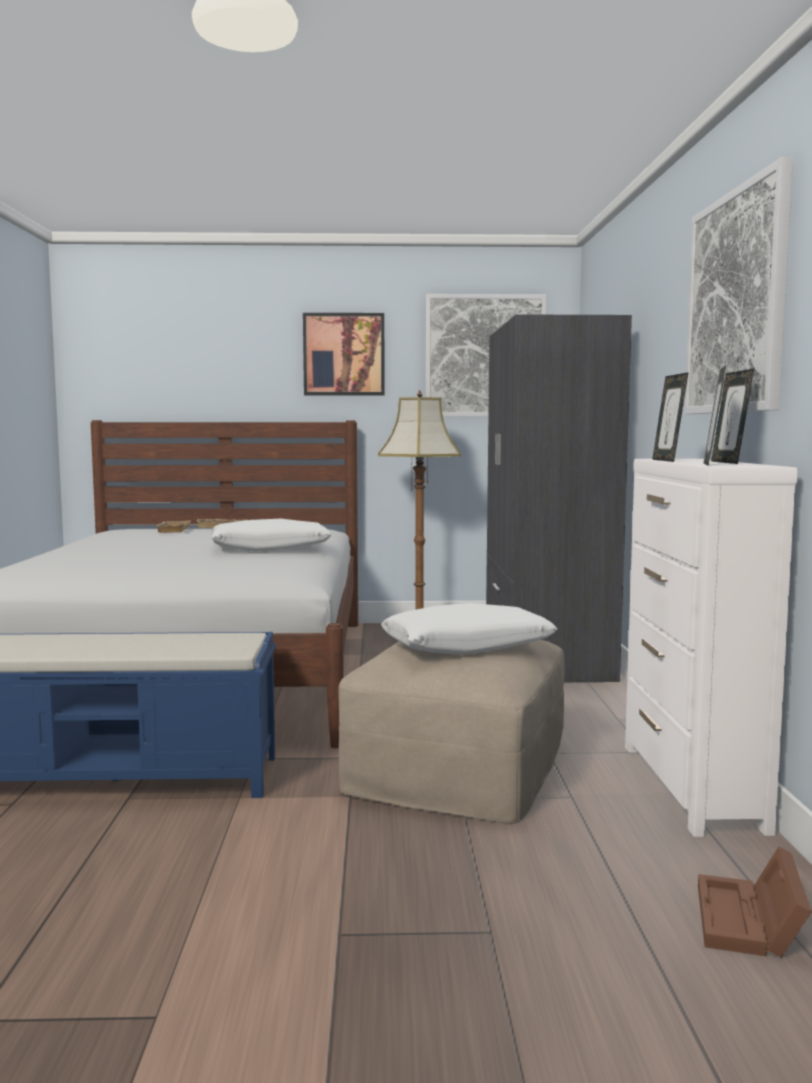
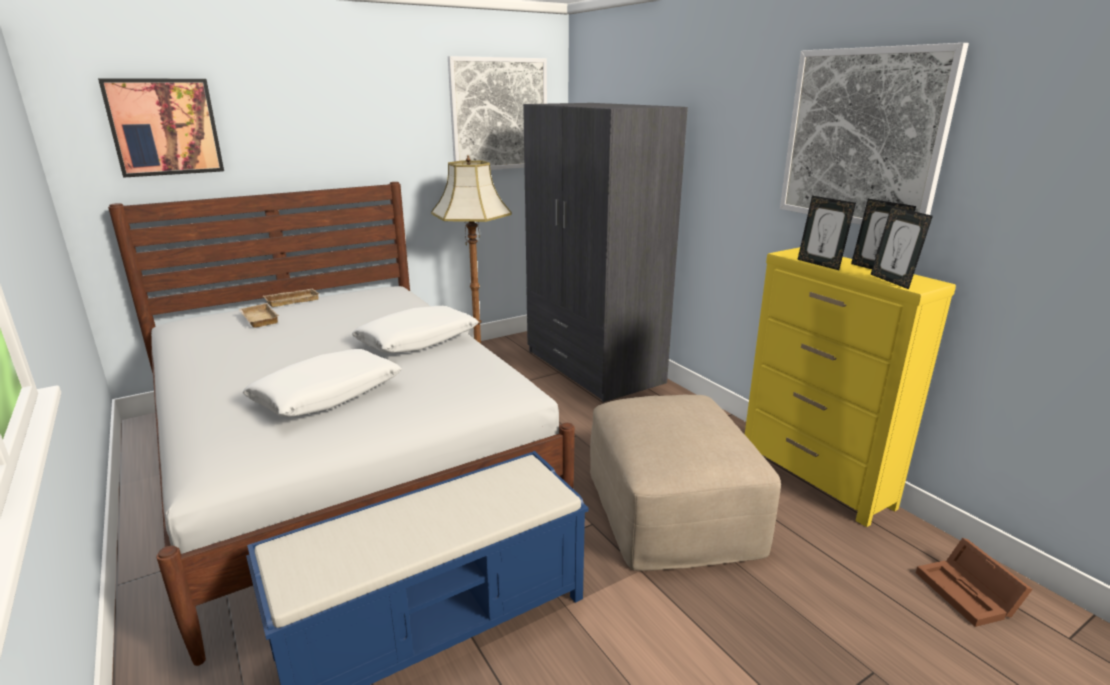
camera: 30 degrees left, 15 degrees up
picture [303,313,385,395] -> picture moved to [98,78,224,178]
white pillow [381,603,558,655] -> white pillow moved to [243,349,402,417]
white dresser [625,459,798,837] -> yellow dresser [745,247,956,527]

